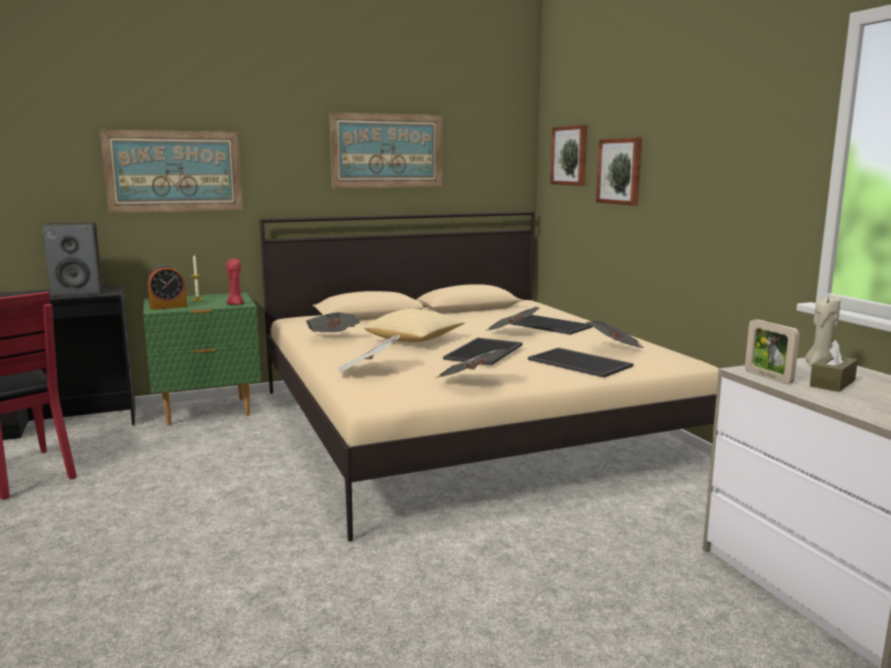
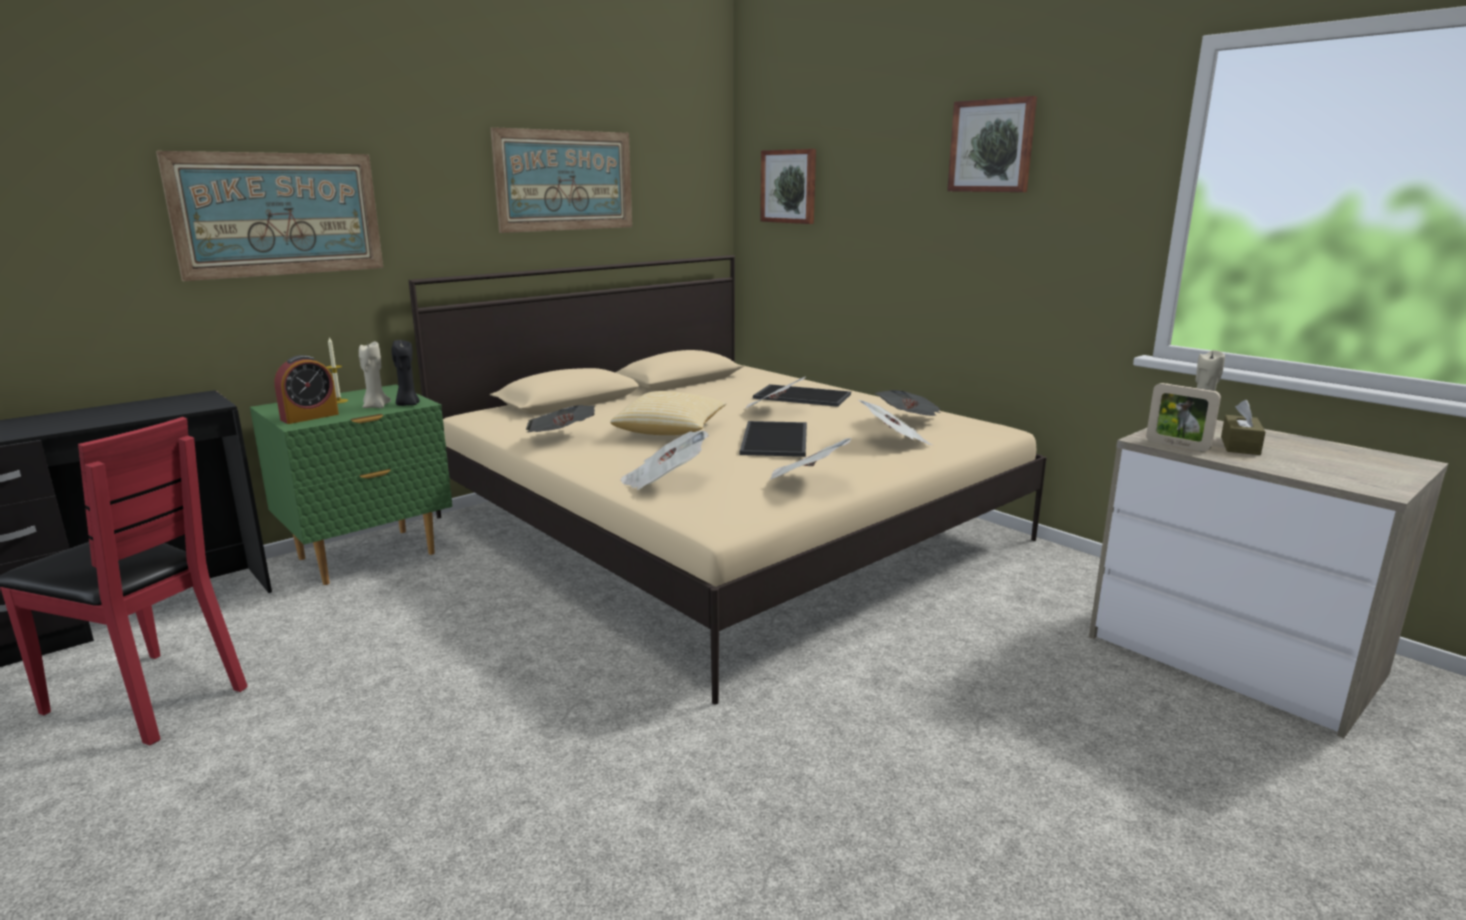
camera: 20 degrees left, 5 degrees up
speaker [42,222,103,297] -> none
red candle [226,258,245,305] -> black candle [392,340,420,406]
tray [528,348,633,378] -> newspaper [858,400,932,445]
picture [596,138,642,206] -> picture moved to [947,96,1037,192]
none -> beige candle [359,341,391,408]

